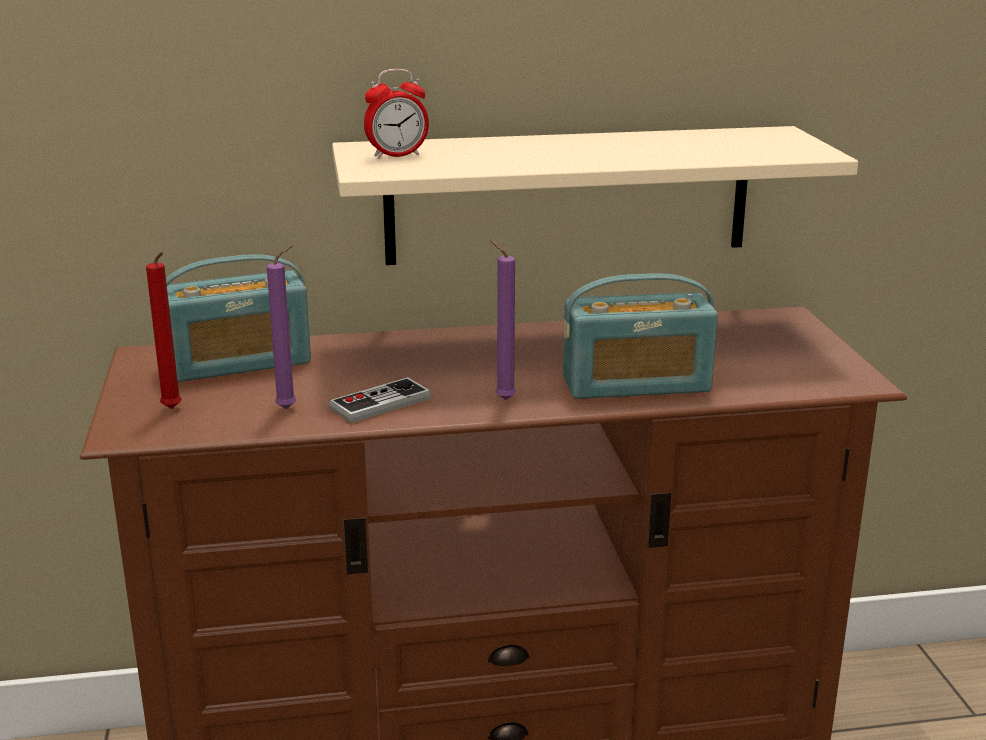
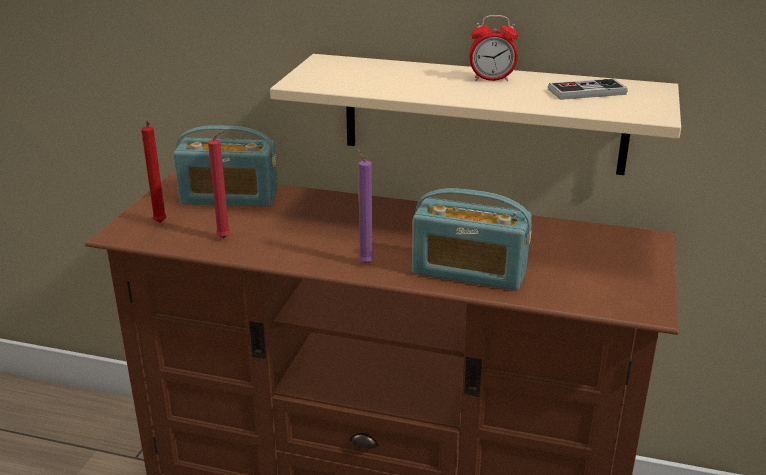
camera: 25 degrees right, 5 degrees up
purple candle [267,246,296,409] -> red candle [208,130,231,238]
game controller [329,377,431,423] -> game controller moved to [548,78,627,100]
alarm clock [364,69,429,159] -> alarm clock moved to [469,15,518,81]

